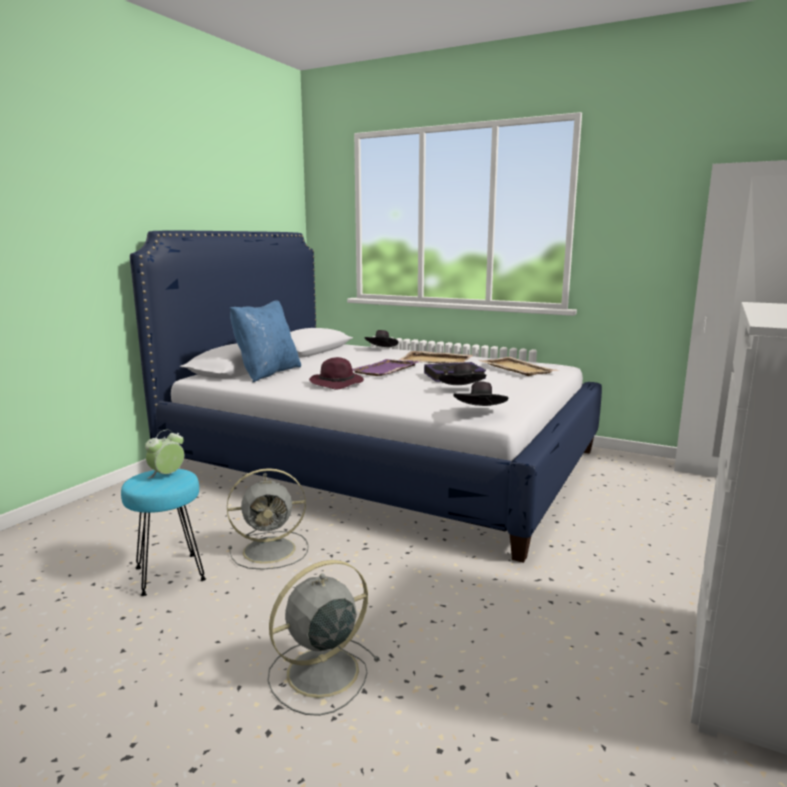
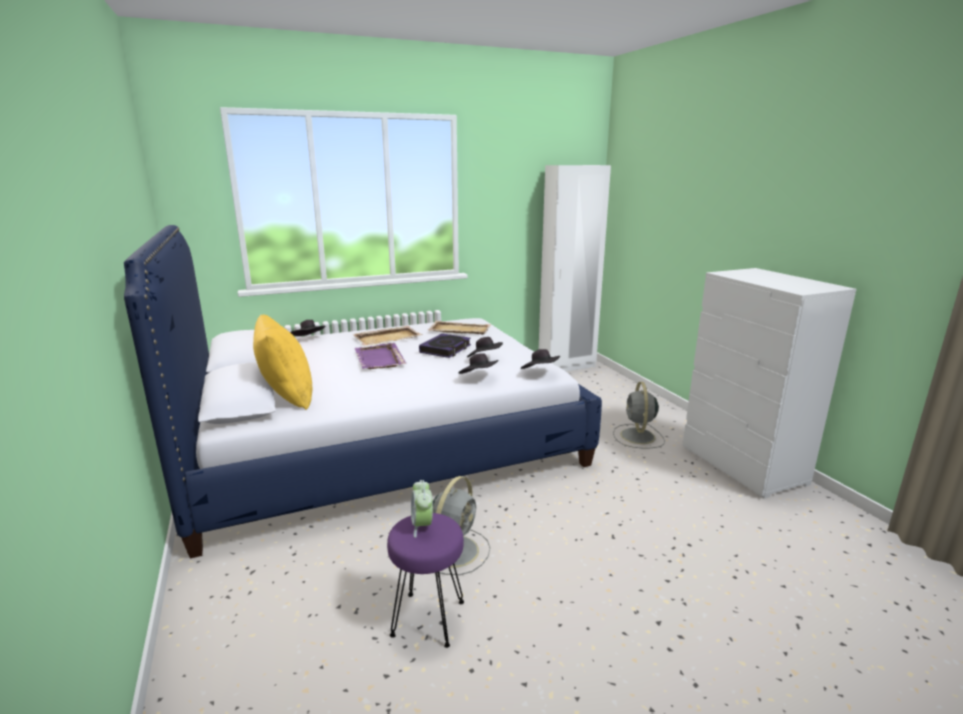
camera: 50 degrees left, 5 degrees up
turquoise stool [121,469,206,596] -> purple stool [387,513,464,648]
blue pillow [230,301,301,382] -> yellow pillow [253,315,312,410]
grey fan [267,560,380,716] -> grey fan moved to [613,382,665,448]
purple hat [309,357,364,389] -> none
none -> black hat [458,353,499,374]

